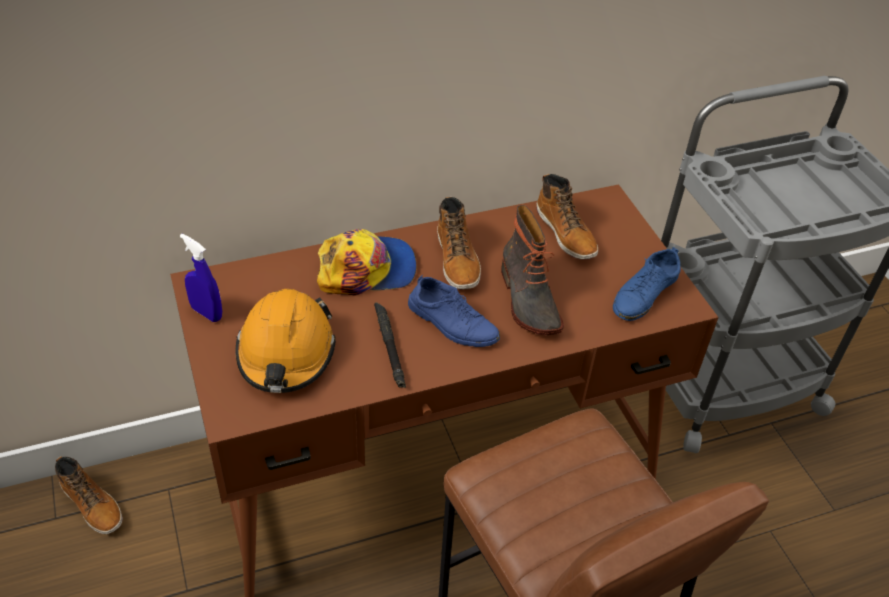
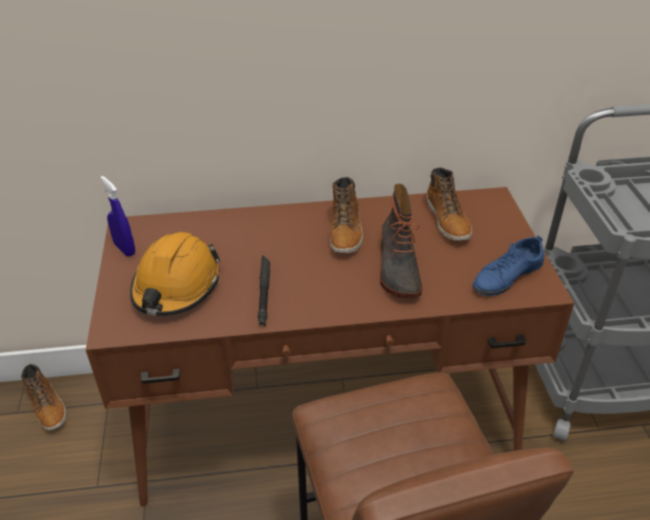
camera: 15 degrees right, 5 degrees down
cap [317,229,417,296] -> none
blue shoe [408,275,500,347] -> none

